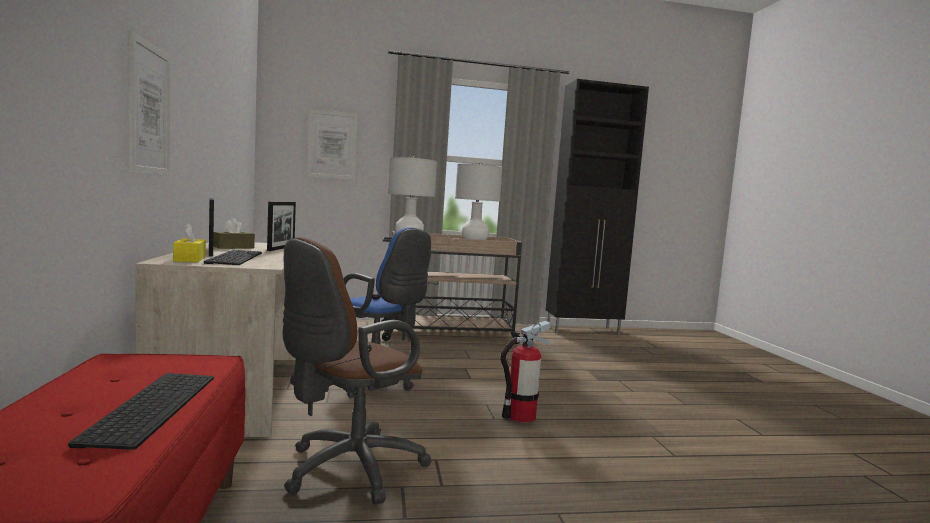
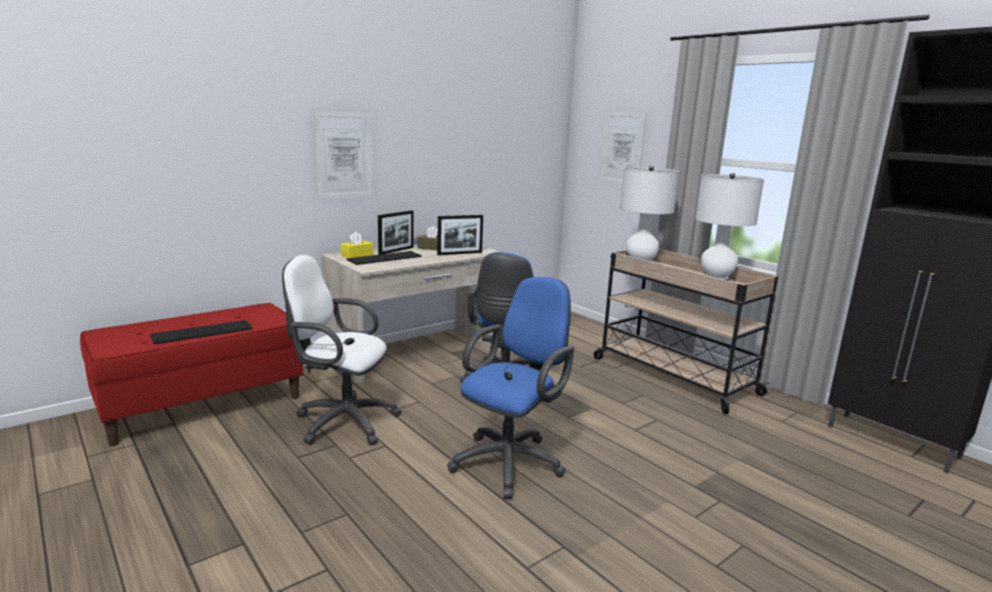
camera: 60 degrees right, 10 degrees up
brown office chair [282,237,431,505] -> white office chair [282,255,402,445]
fire extinguisher [500,321,552,423] -> blue office chair [447,277,574,499]

